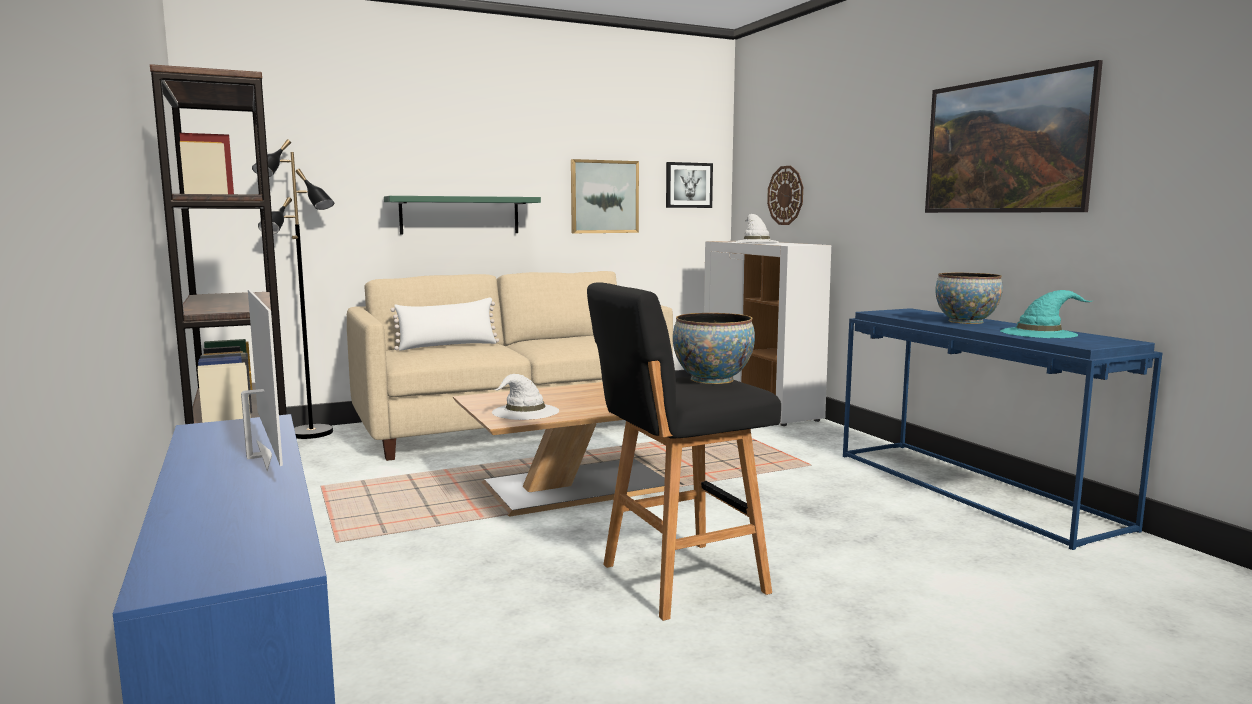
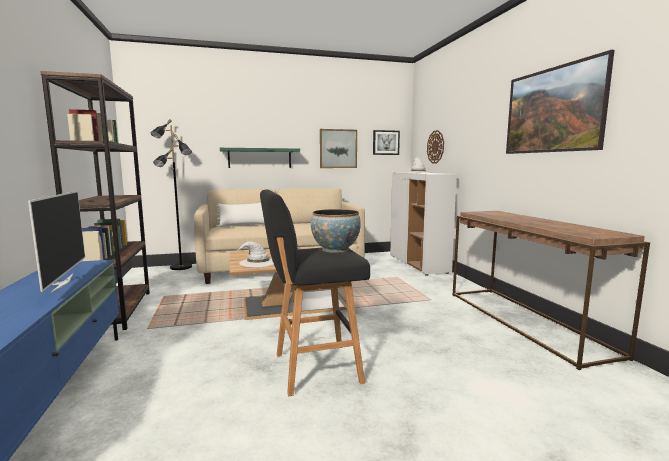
camera: 10 degrees right, 0 degrees up
blue console table [843,308,1162,550] -> brown console table [452,211,650,370]
bowl [936,273,1003,324] -> none
turquoise hat [1000,290,1094,338] -> none

